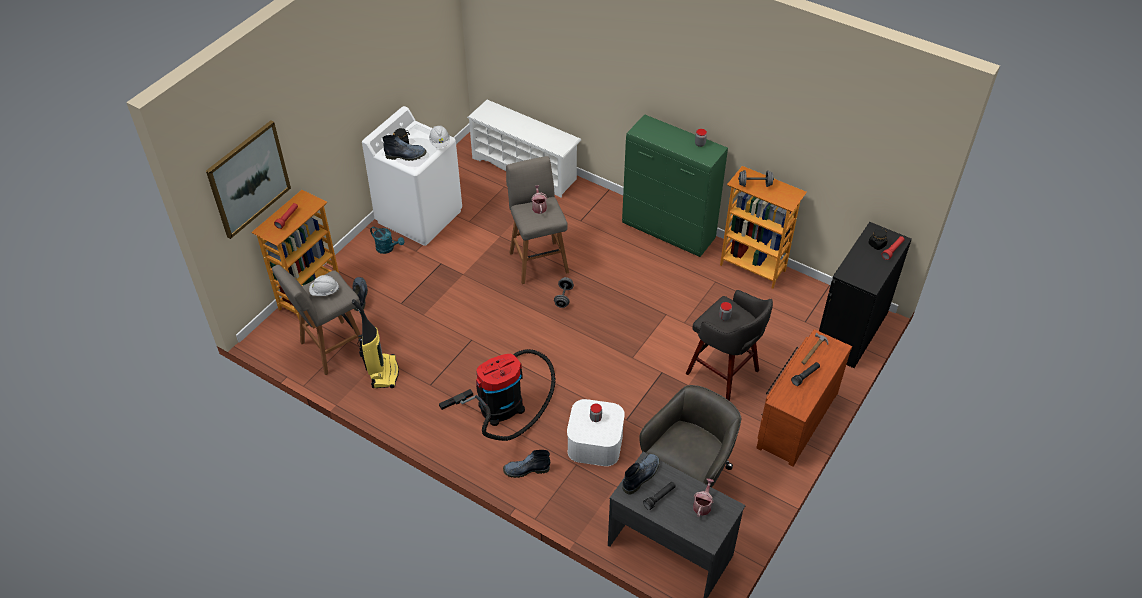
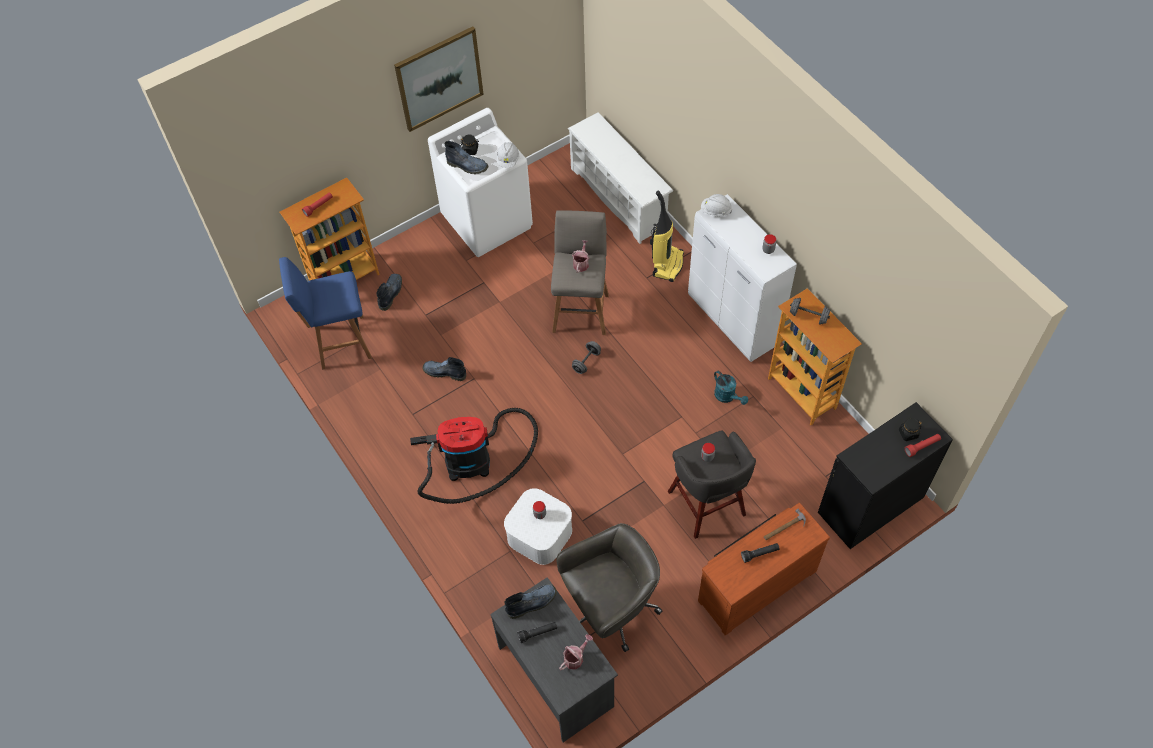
camera: 25 degrees right, 10 degrees up
picture [206,120,291,239] -> picture moved to [394,26,484,132]
grey stool [272,265,362,375] -> blue stool [279,257,372,370]
white hard hat [309,275,339,296] -> white hard hat moved to [701,194,732,216]
vacuum cleaner [352,299,399,388] -> vacuum cleaner moved to [650,190,684,282]
turquoise watering can [370,226,405,254] -> turquoise watering can moved to [714,371,748,405]
boot [503,450,550,478] -> boot moved to [423,357,466,381]
green cabinet [622,114,728,257] -> white cabinet [688,194,797,362]

